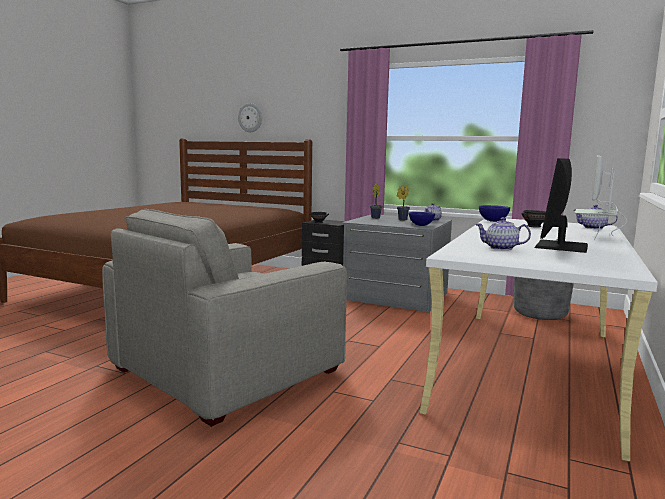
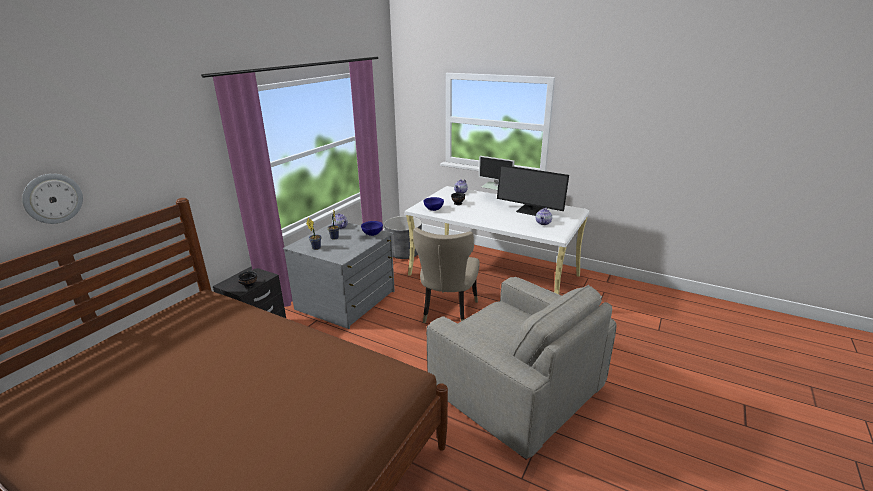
camera: 85 degrees left, 15 degrees up
none -> beige chair [413,227,480,323]

